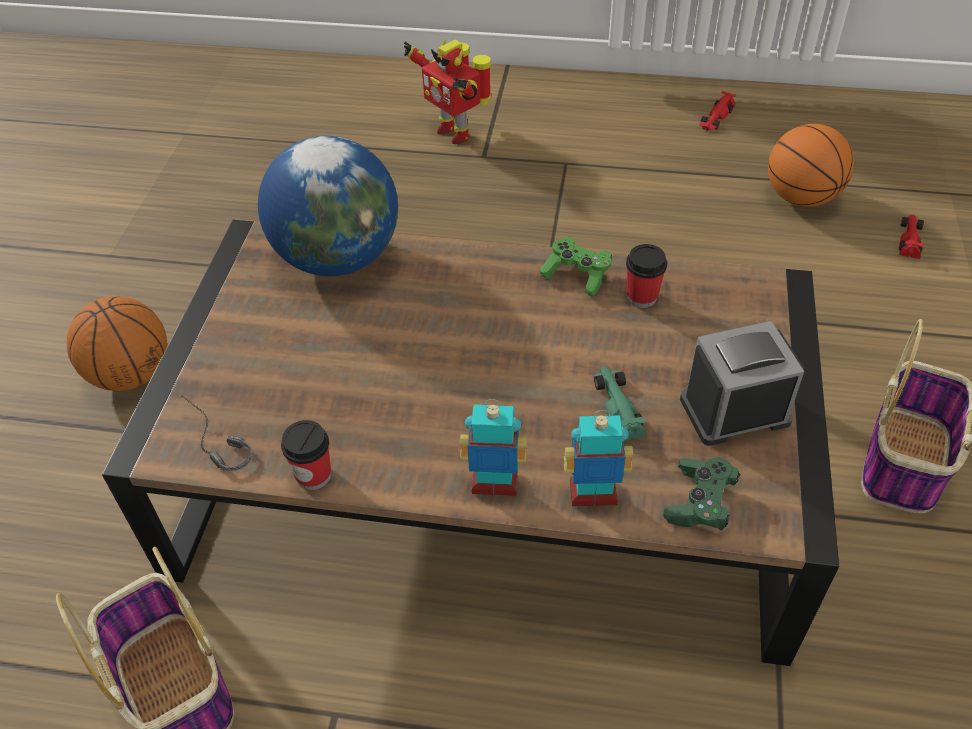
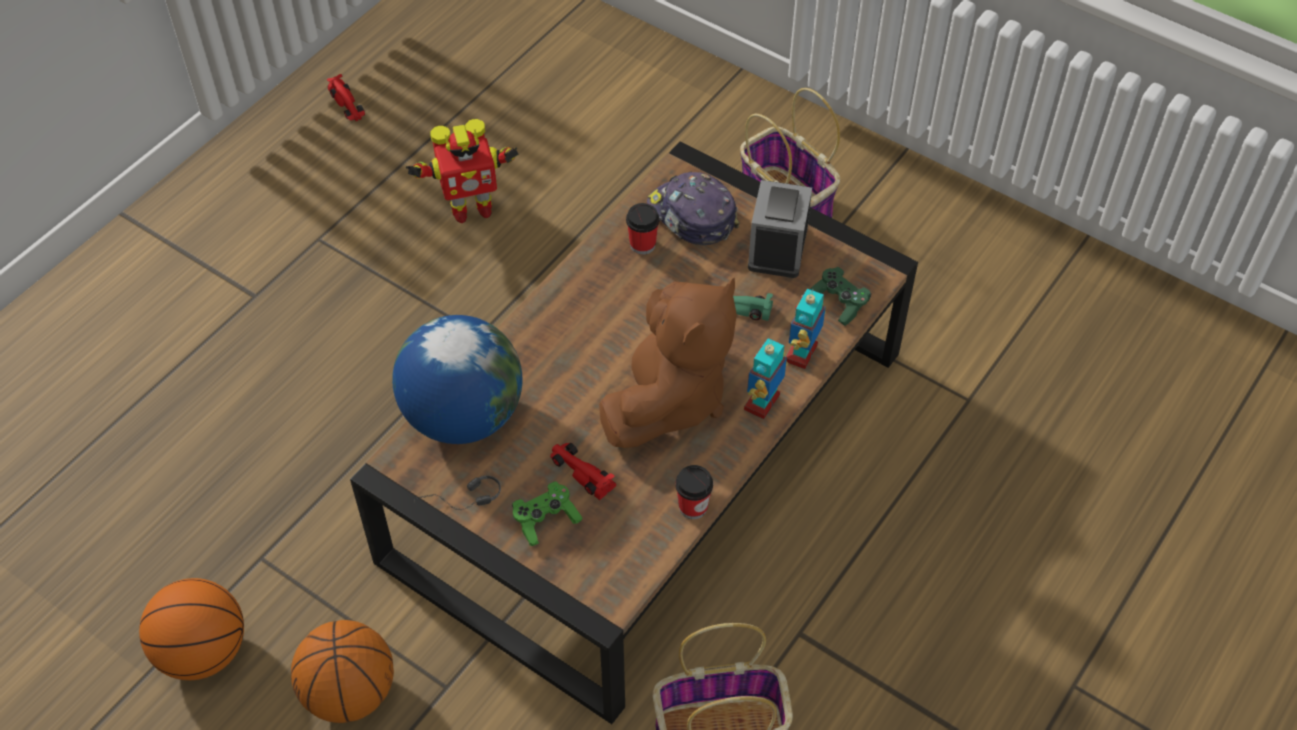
camera: 65 degrees left, 5 degrees up
headphones [180,396,252,471] -> headphones moved to [414,476,501,510]
toy robot [404,40,491,144] -> toy robot moved to [406,119,519,223]
green game controller [539,237,612,297] -> green game controller moved to [512,481,582,546]
basketball [768,124,854,207] -> basketball moved to [139,578,244,680]
red toy car [899,215,924,259] -> red toy car moved to [550,443,616,500]
none -> brown plush toy [599,278,737,448]
none -> cap [647,171,740,245]

